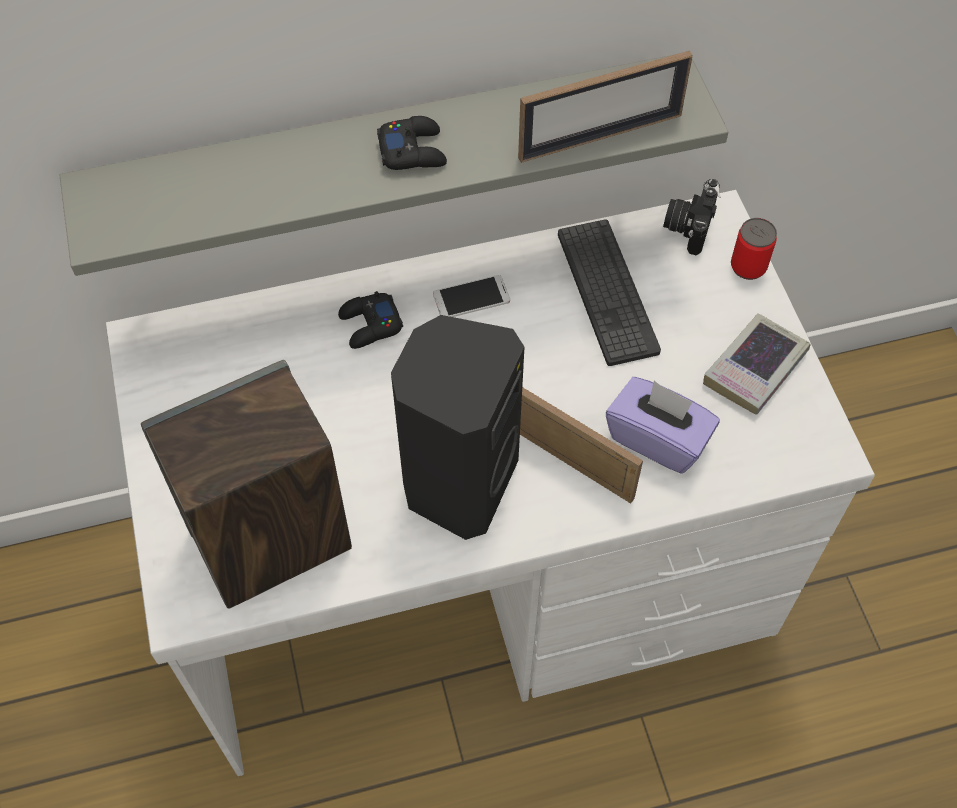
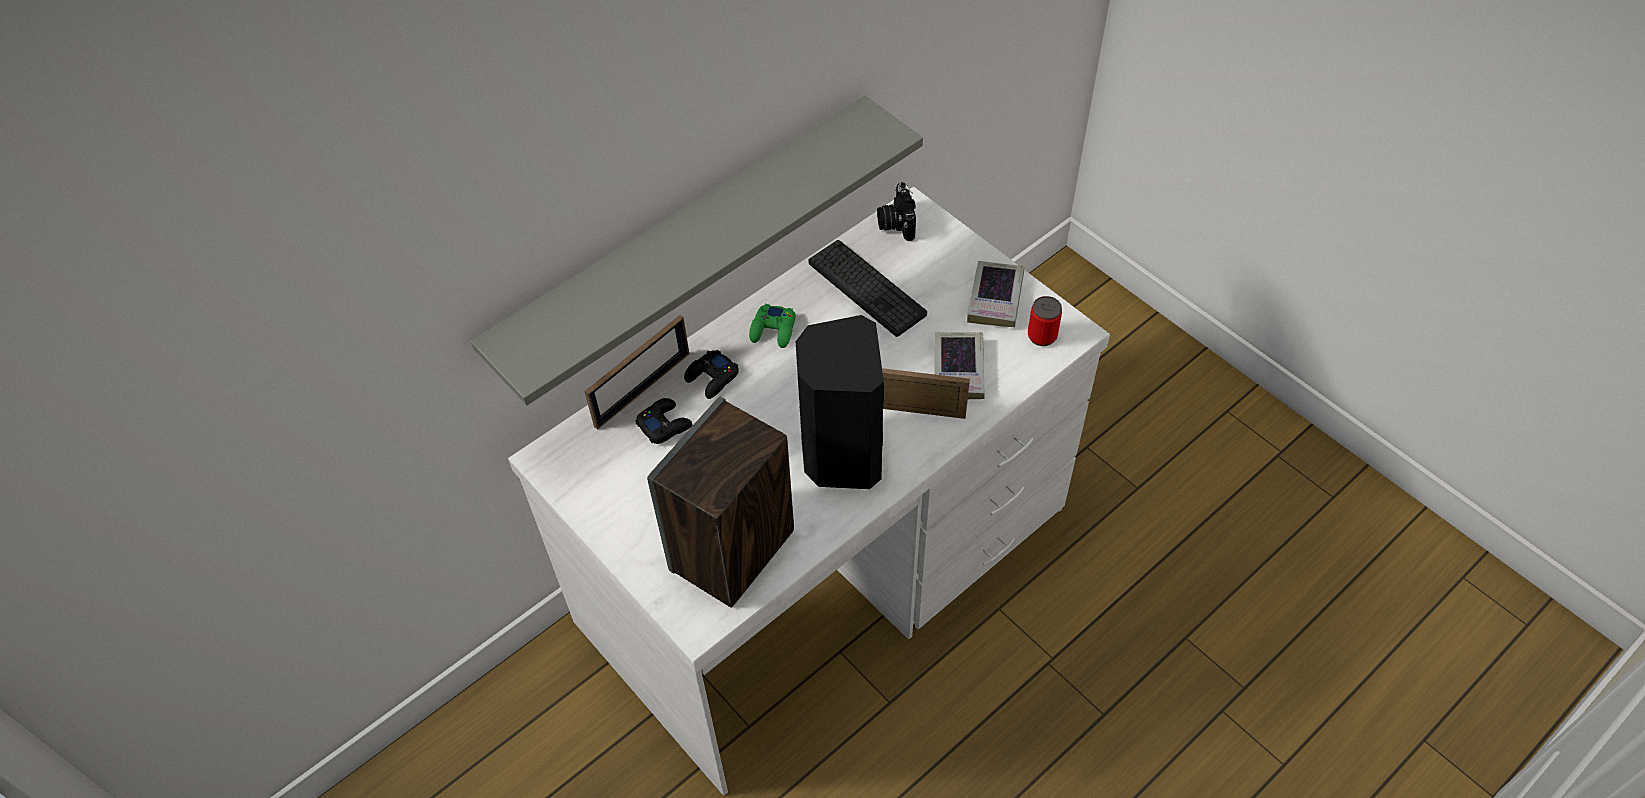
camera: 25 degrees left, 5 degrees down
black game controller [377,116,447,170] -> black game controller moved to [635,398,693,444]
phone [433,275,510,317] -> green game controller [749,304,796,348]
picture frame [518,51,693,163] -> picture frame moved to [584,315,689,430]
purple tissue box [606,377,720,474] -> book [934,332,985,399]
can [731,218,777,280] -> can moved to [1028,296,1062,346]

